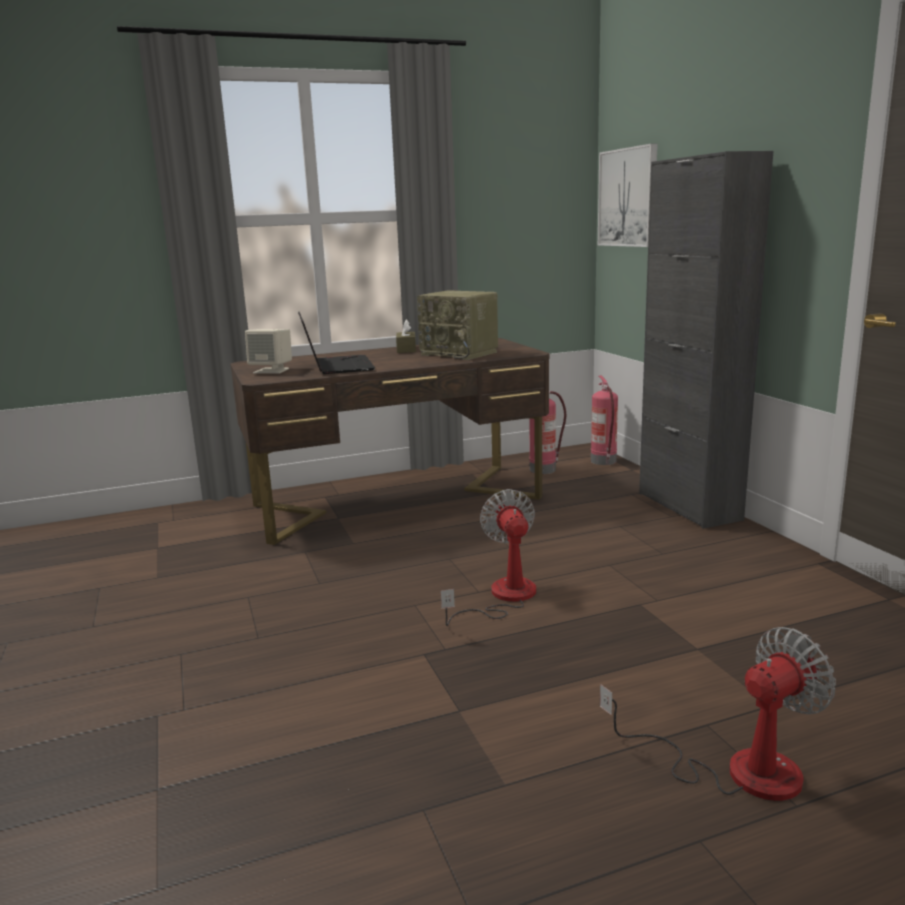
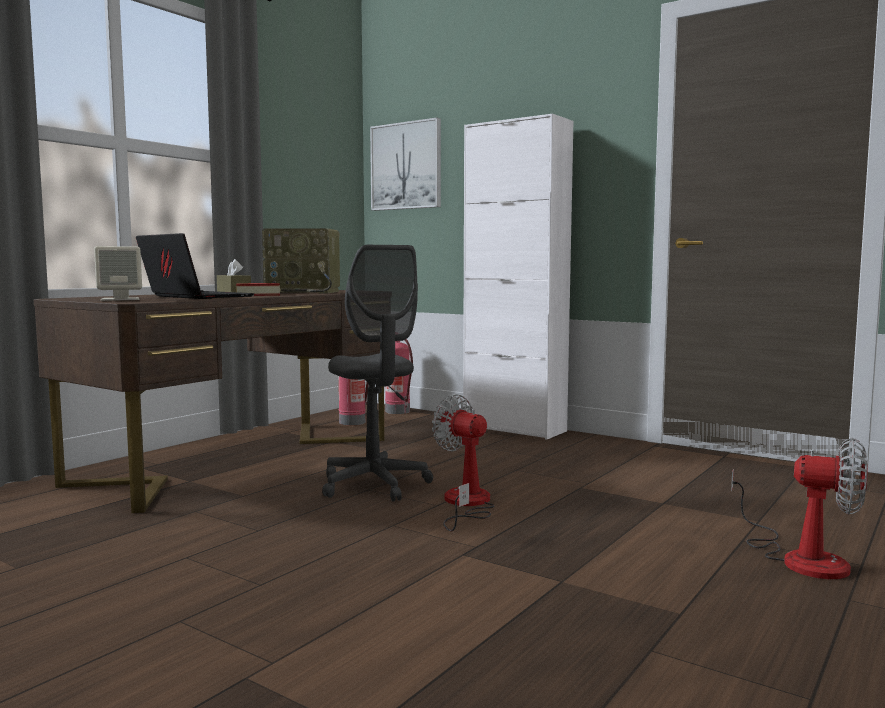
camera: 35 degrees left, 10 degrees down
fan [600,627,836,801] -> fan turned 90 degrees clockwise [731,438,867,579]
black cabinet [639,151,773,529] -> white cabinet [463,113,573,440]
none -> book [236,283,280,296]
none -> grey office chair [322,245,433,502]

